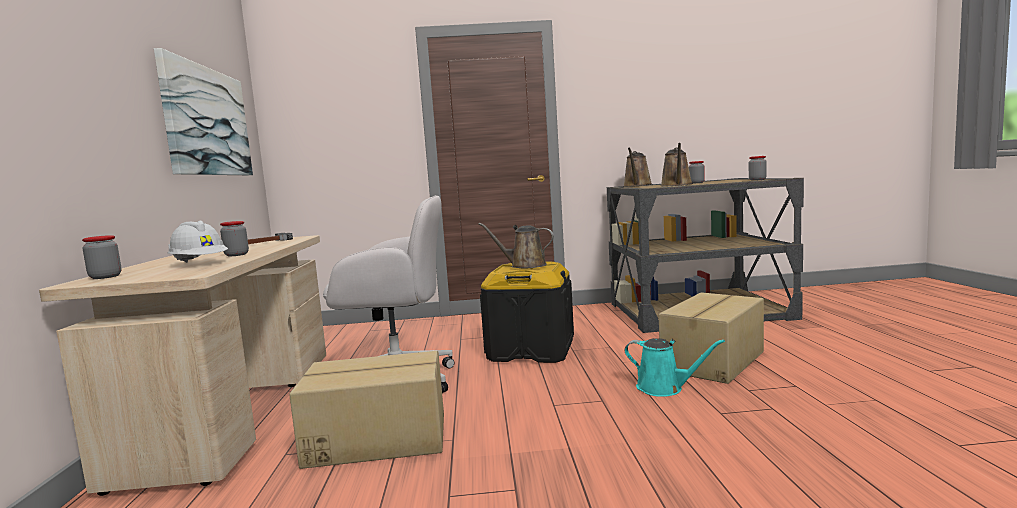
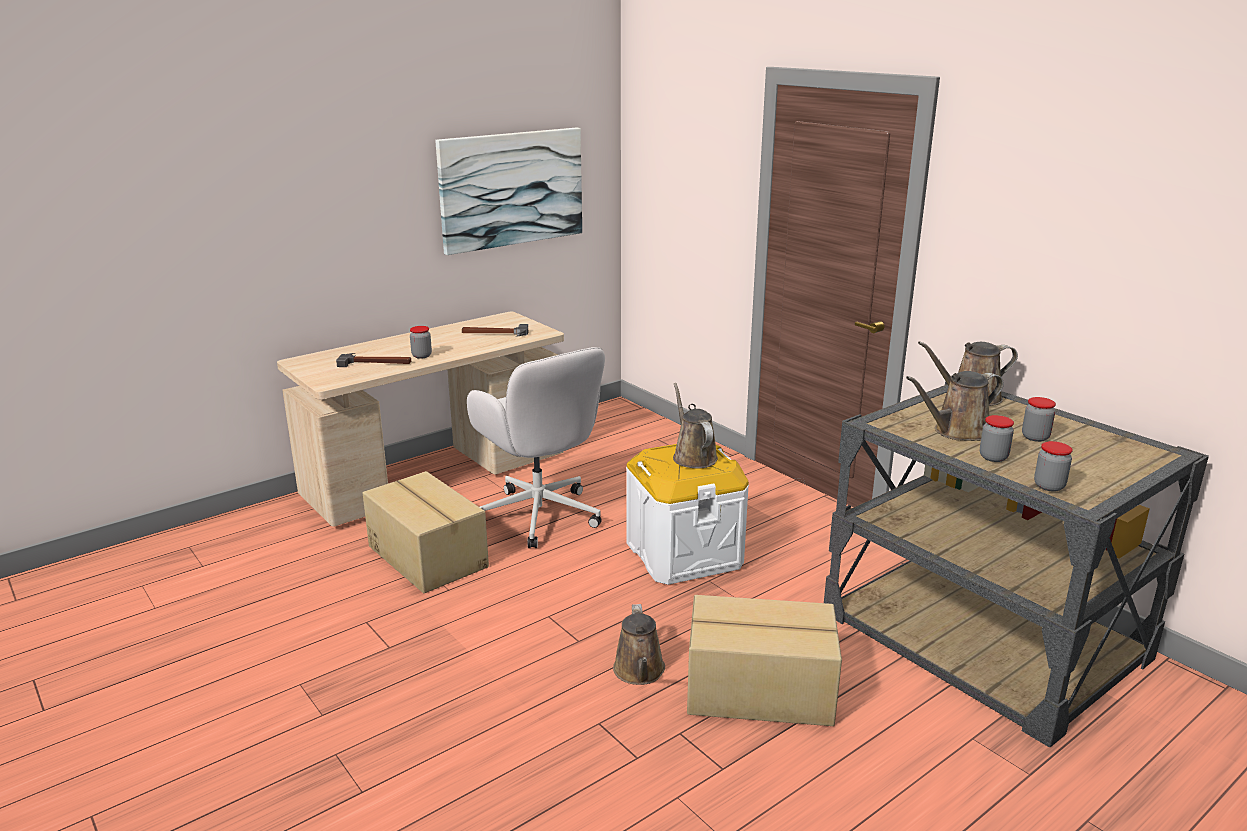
camera: 55 degrees right, 15 degrees up
jar [82,235,121,279] -> jar moved to [980,415,1014,462]
white hard hat [168,221,228,263] -> hammer [336,353,411,367]
black storage box [480,261,574,363] -> white storage box [626,444,749,585]
turquoise watering can [624,338,725,397] -> brown watering can [613,604,665,685]

